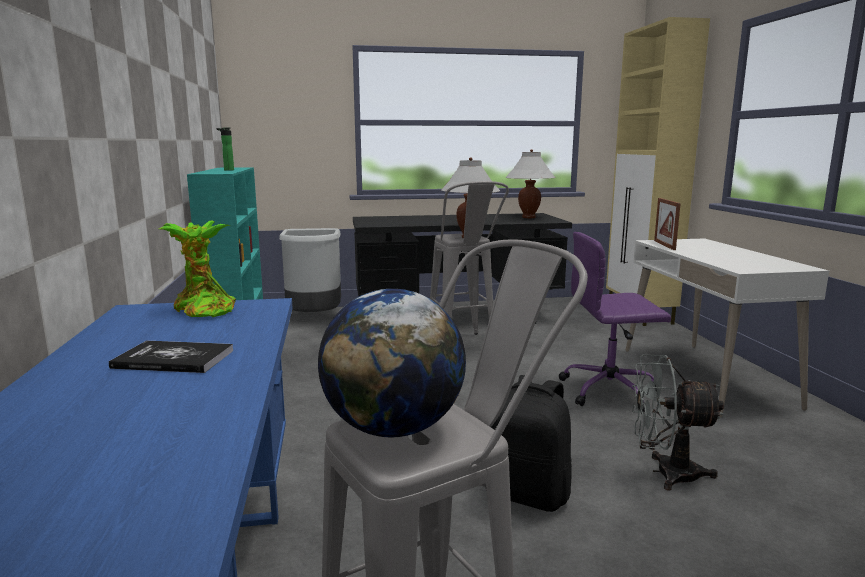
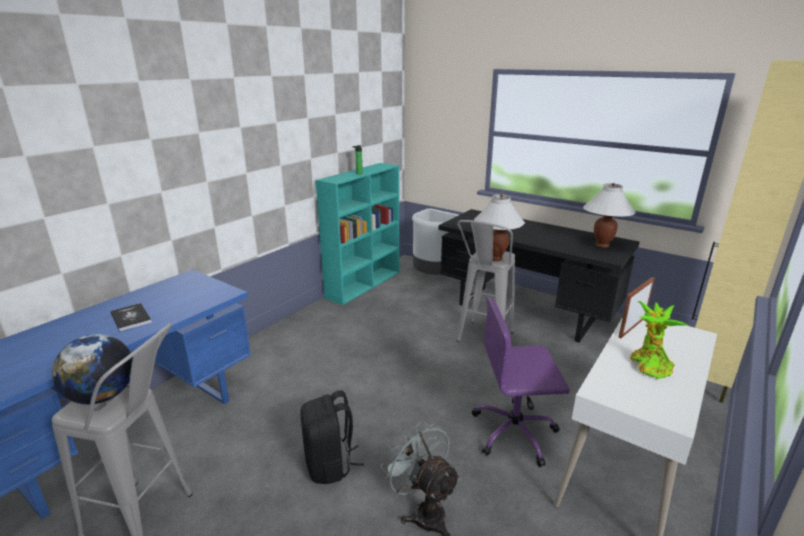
camera: 45 degrees right, 10 degrees up
potted plant [159,220,236,317] -> potted plant moved to [630,301,689,379]
purple office chair [559,232,671,412] -> purple office chair turned 45 degrees counterclockwise [472,297,570,467]

